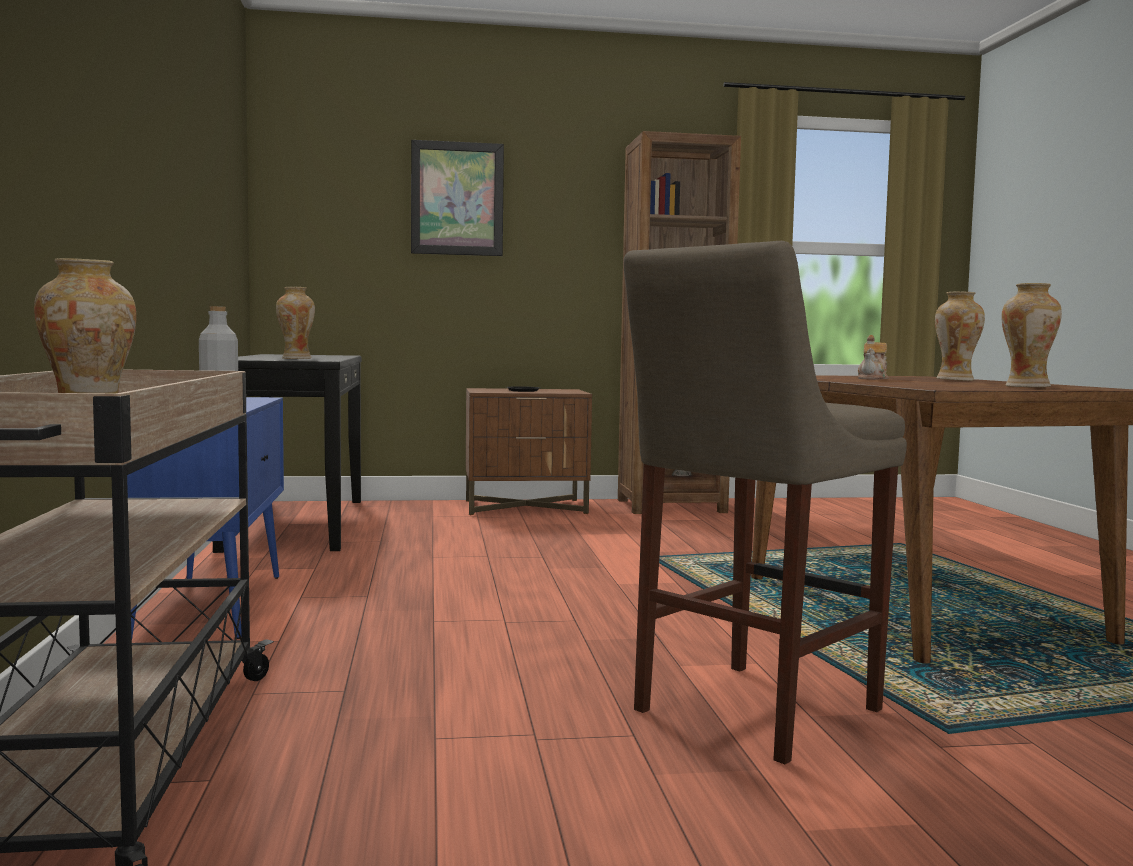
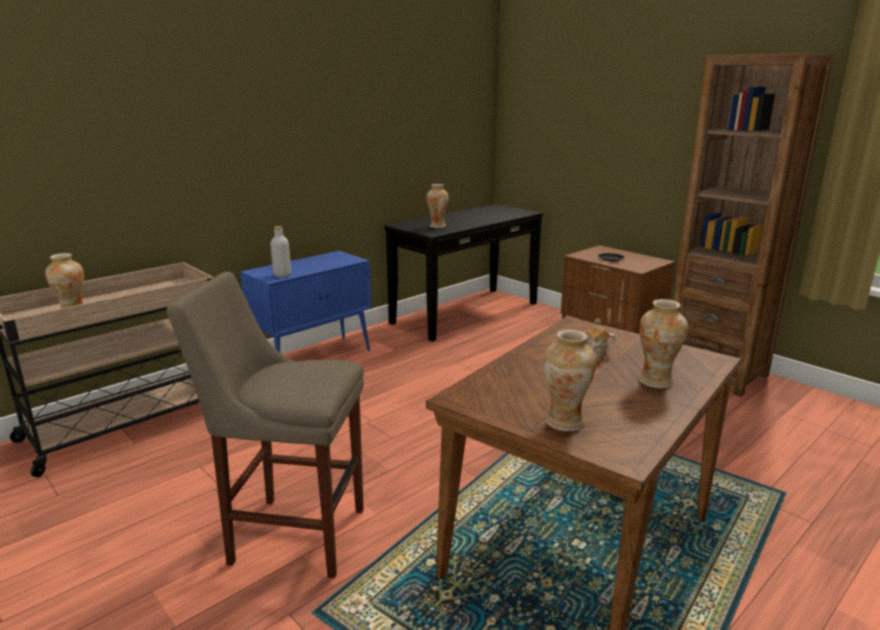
camera: 55 degrees right, 15 degrees up
picture [411,140,504,256] -> none

